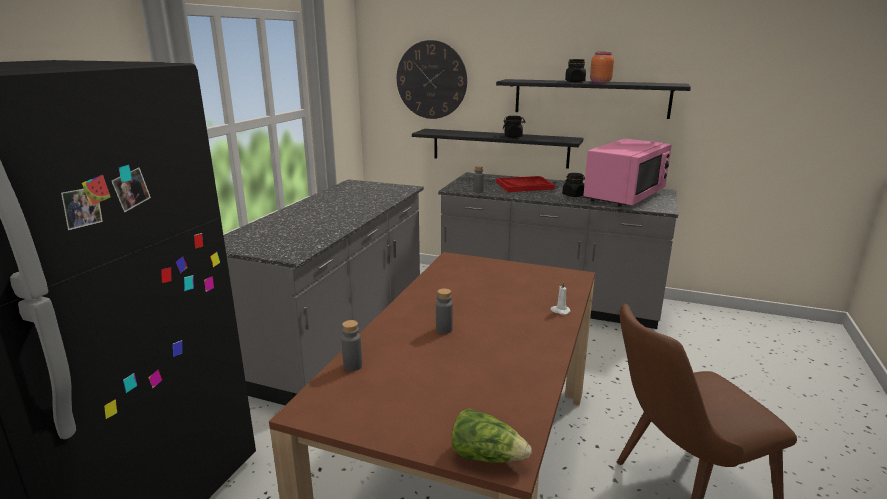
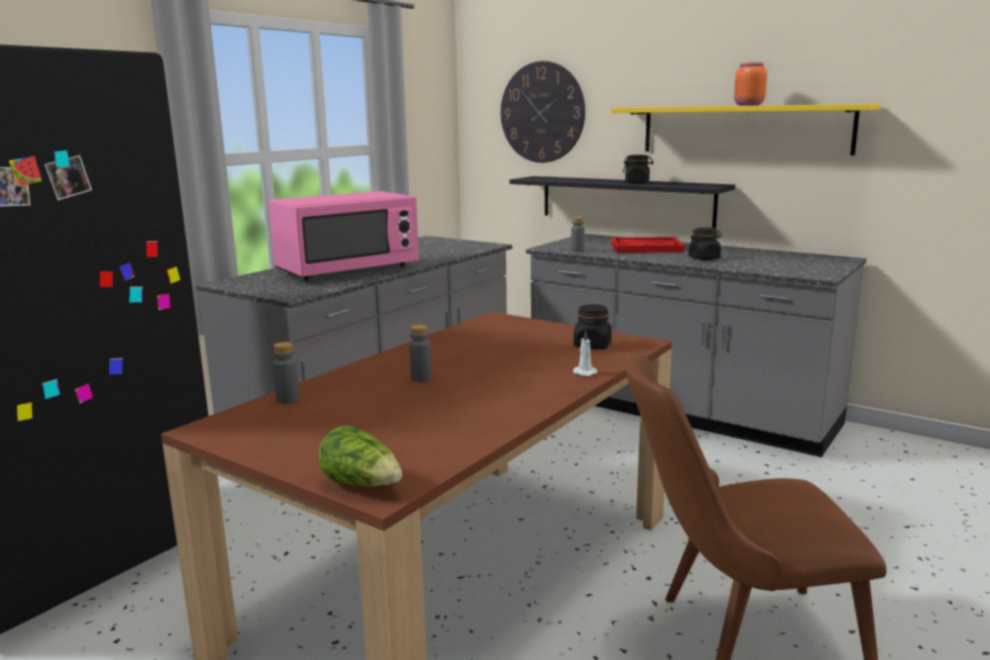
camera: 15 degrees right, 5 degrees down
black shelf [496,79,691,119] -> yellow shelf [611,104,881,155]
black jar [565,59,586,82] -> black jar moved to [574,304,612,349]
pink microwave [583,139,672,207] -> pink microwave moved to [268,191,419,280]

